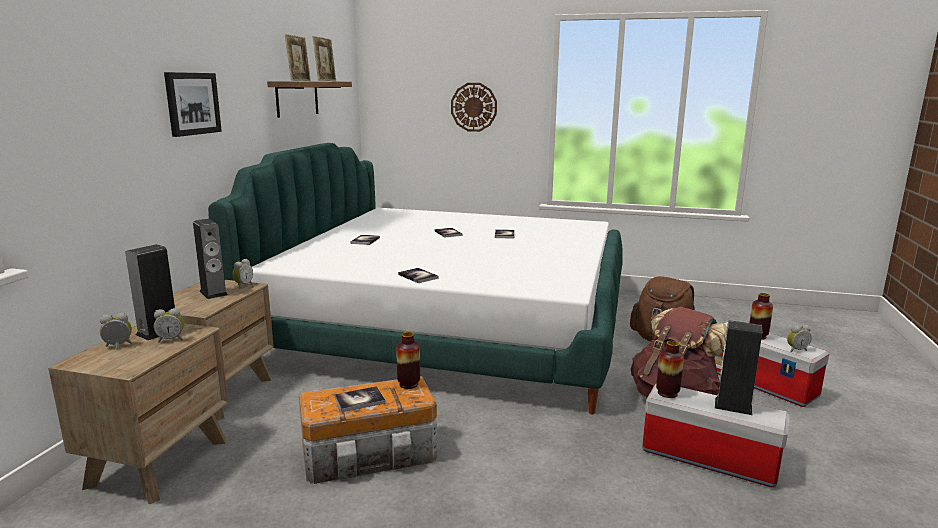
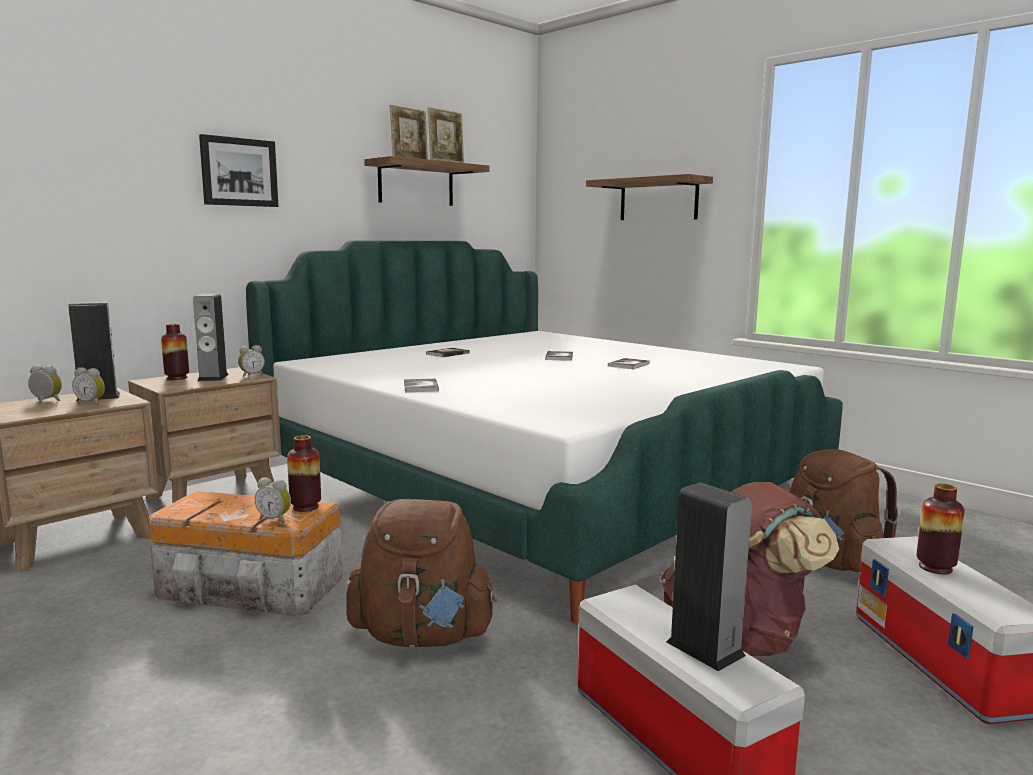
camera: 30 degrees right, 5 degrees down
book [335,386,385,412] -> none
wall clock [451,83,497,132] -> shelf [586,174,713,220]
vase [656,341,684,398] -> vase moved to [161,324,189,380]
alarm clock [787,325,811,352] -> alarm clock moved to [255,478,291,523]
none -> brown backpack [346,499,497,648]

